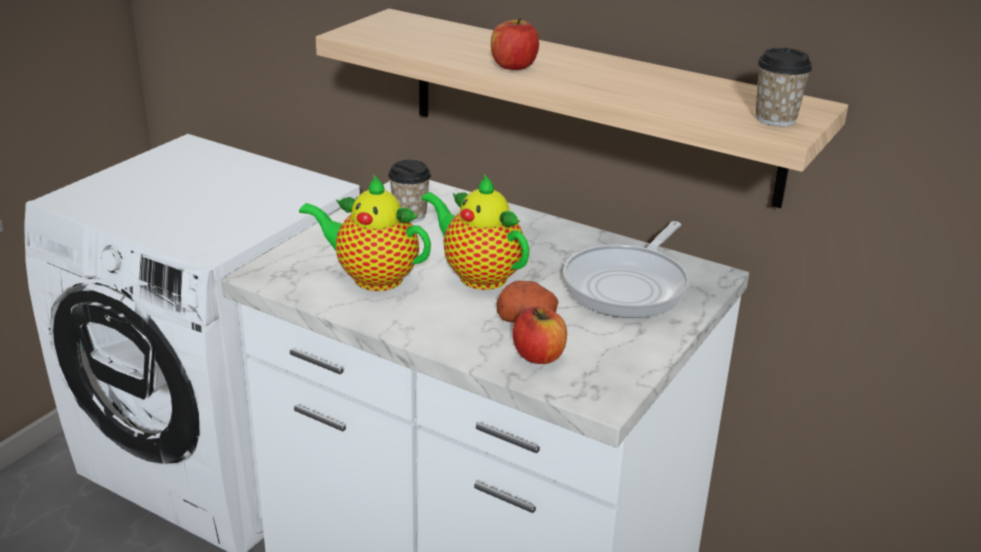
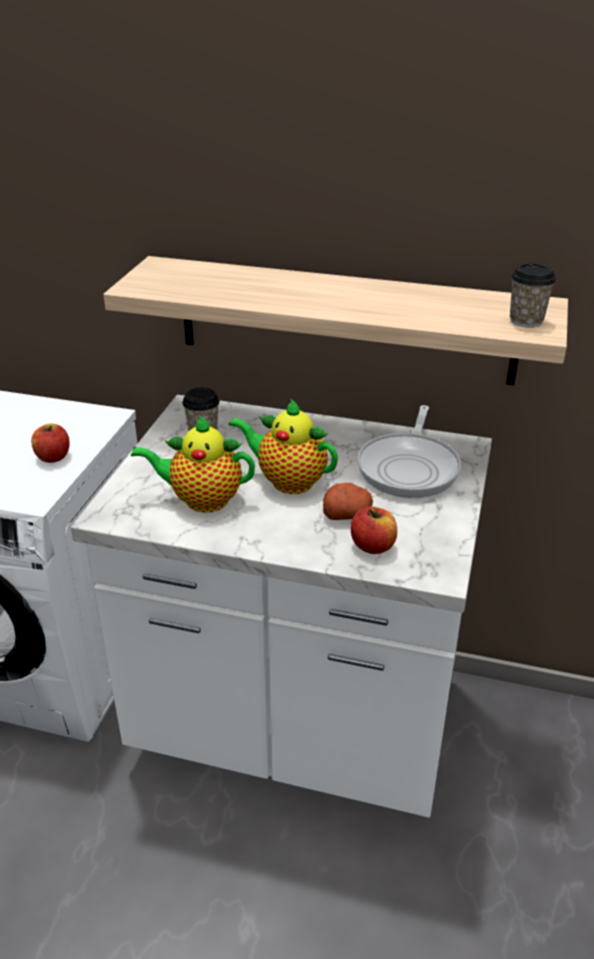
camera: 15 degrees left, 5 degrees up
apple [491,18,539,70] -> apple moved to [31,423,70,463]

